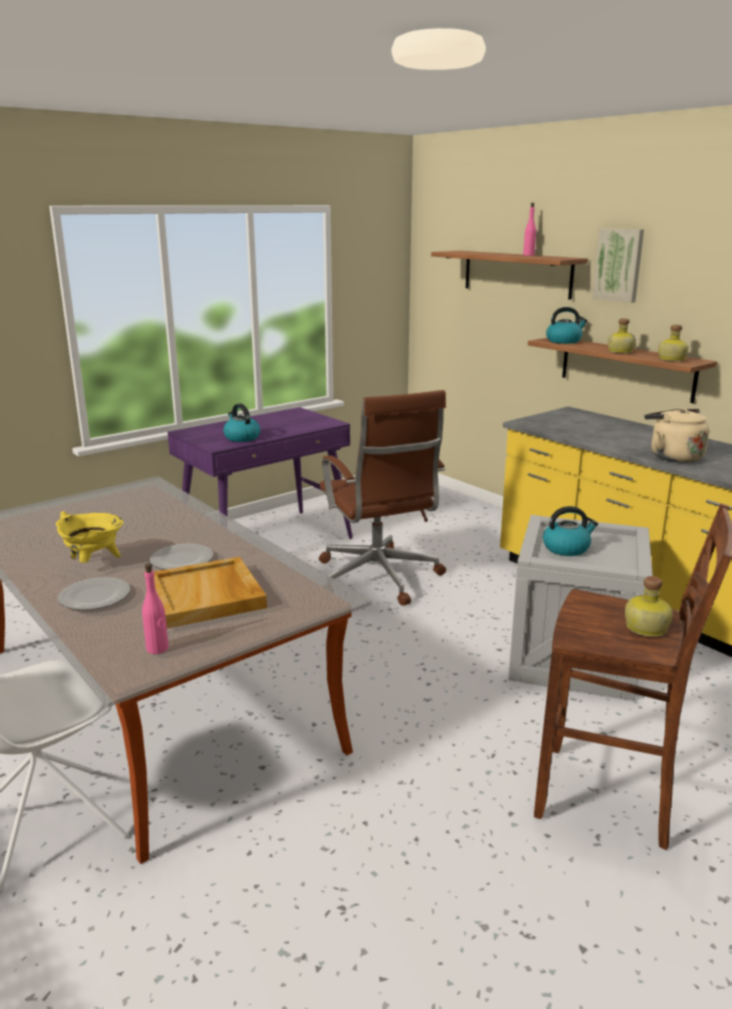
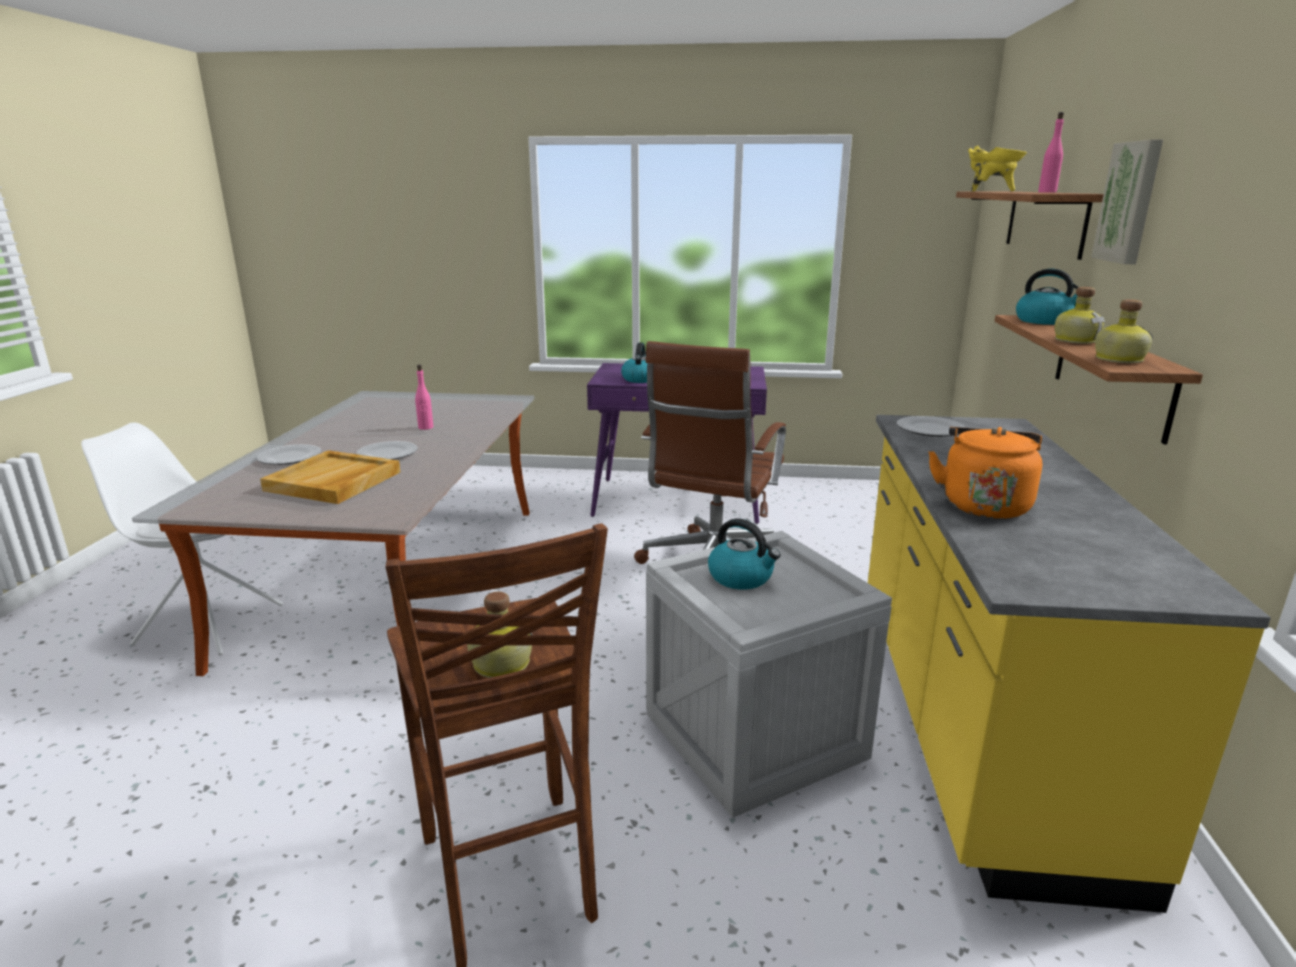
camera: 45 degrees right, 0 degrees up
yellow cooking pot [55,511,124,563] -> yellow cooking pot moved to [968,146,1027,191]
pink bottle [142,563,169,654] -> pink bottle moved to [415,365,434,430]
beige kettle [644,408,709,463] -> orange kettle [928,427,1042,519]
none -> plate [897,416,966,437]

